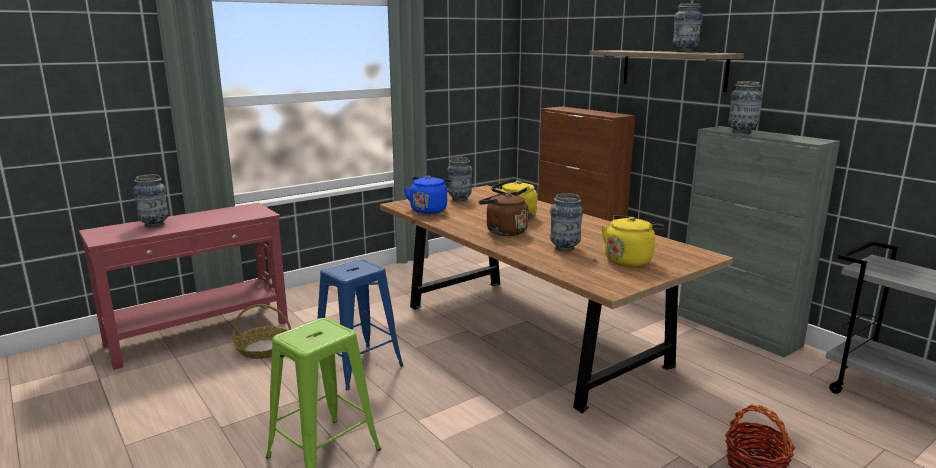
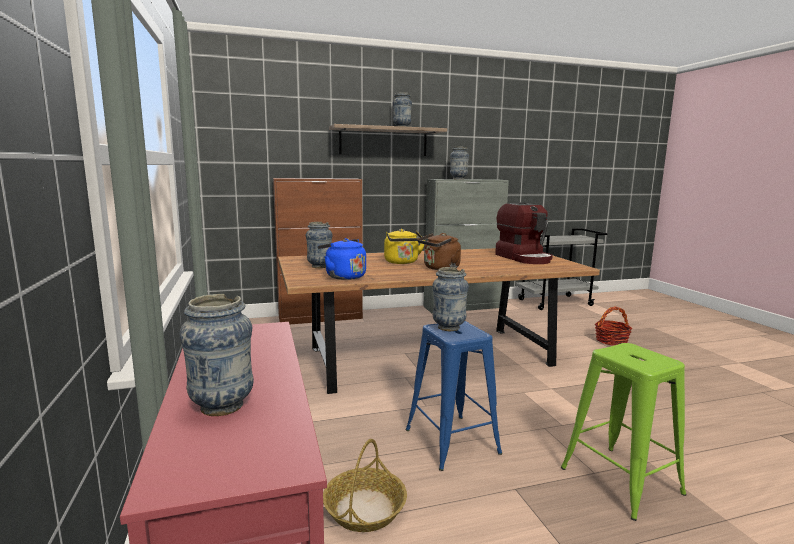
camera: 70 degrees left, 5 degrees down
vase [550,193,583,252] -> vase moved to [432,267,469,331]
yellow kettle [601,215,664,267] -> coffee machine [495,202,553,264]

